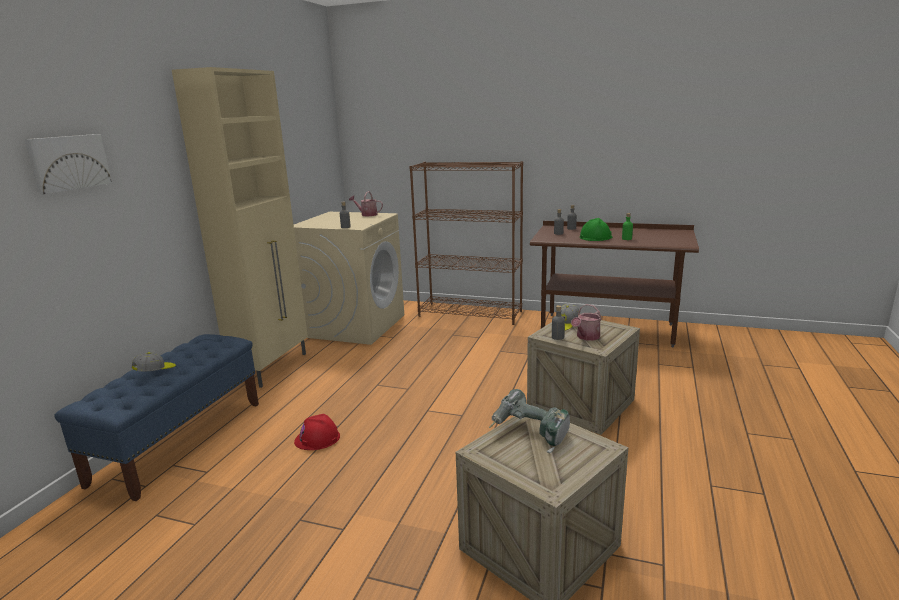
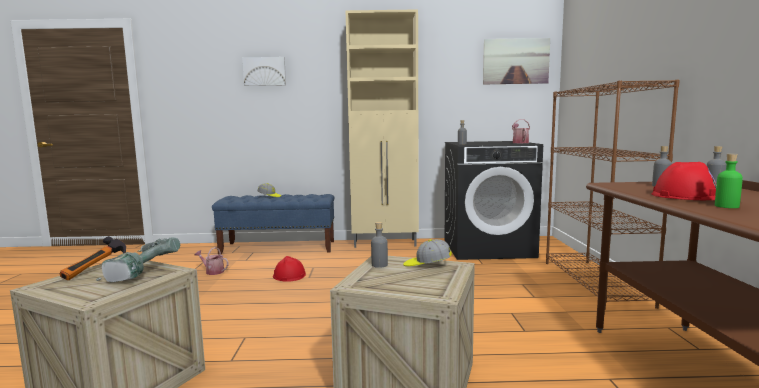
camera: 70 degrees right, 10 degrees down
beige washing machine [294,212,404,345] -> black washing machine [445,141,543,260]
watering can [571,304,602,340] -> watering can moved to [195,247,229,275]
green hard hat [580,218,612,241] -> red hard hat [652,162,716,200]
none -> hammer [60,236,126,280]
none -> picture [483,38,550,84]

